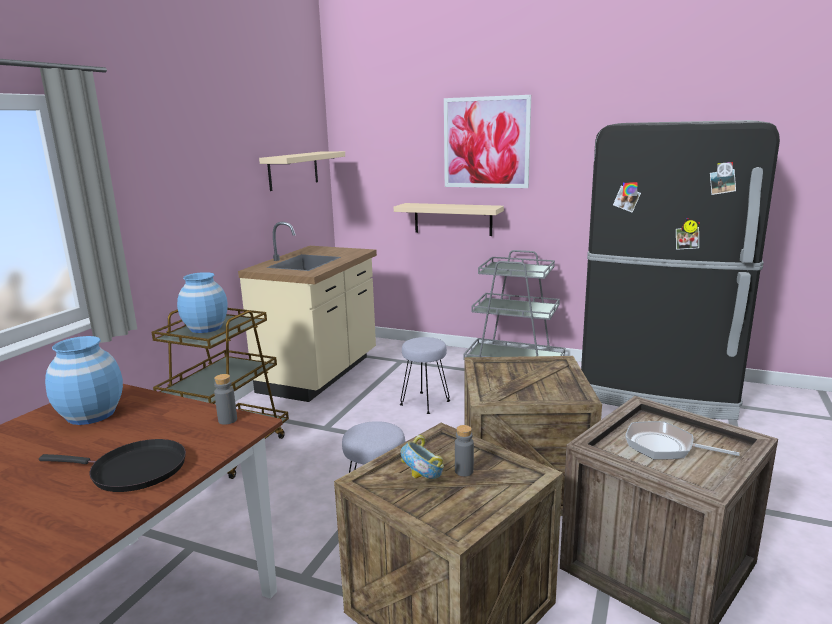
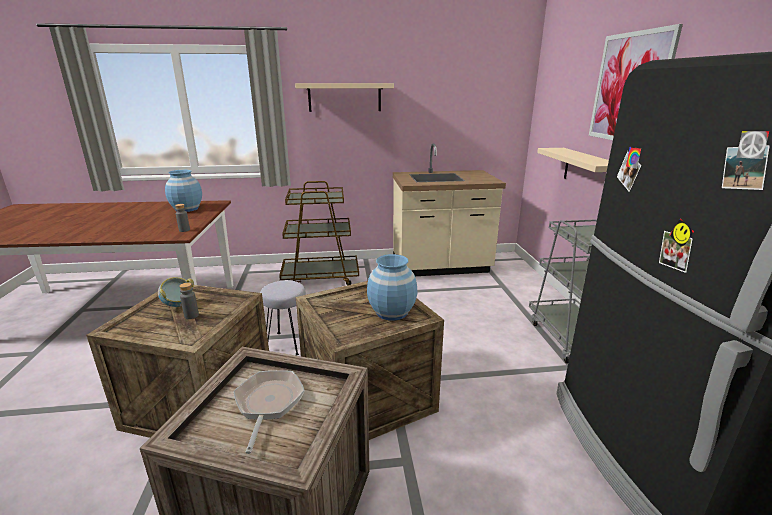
camera: 60 degrees right, 5 degrees up
black frying pan [39,439,186,492] -> none
blue vase [177,272,227,333] -> blue vase moved to [367,254,417,320]
beige shelf [259,151,345,191] -> beige shelf moved to [295,83,394,112]
grey stool [400,337,450,414] -> none

